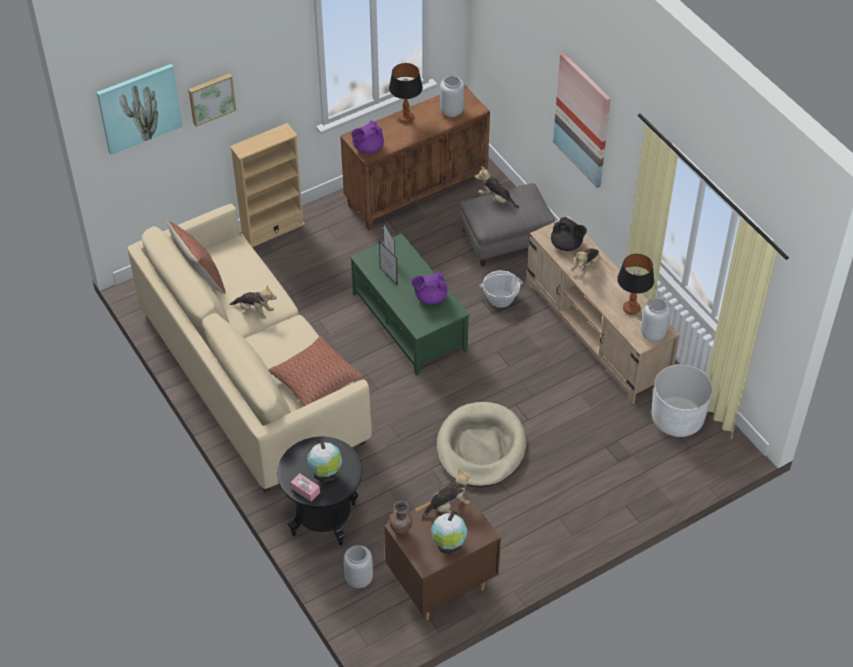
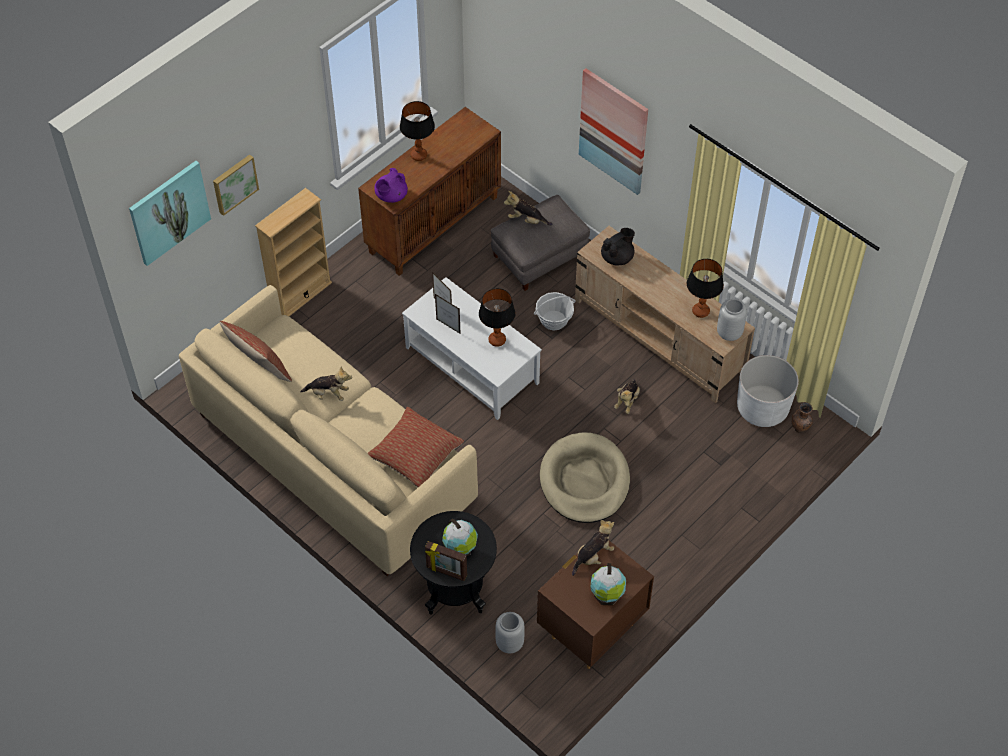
camera: 15 degrees left, 5 degrees up
pink tissue box [291,473,320,502] -> picture frame [425,541,467,581]
green coffee table [350,233,470,376] -> white coffee table [402,277,542,420]
brown vase [389,500,413,535] -> brown vase moved to [792,402,813,433]
purple teapot [412,272,447,305] -> table lamp [479,288,516,347]
grey vase [440,76,465,117] -> none
black teapot [551,217,587,251] -> black teapot turned 60 degrees counterclockwise [601,228,635,265]
plush toy [570,248,600,277] -> plush toy moved to [614,379,640,414]

